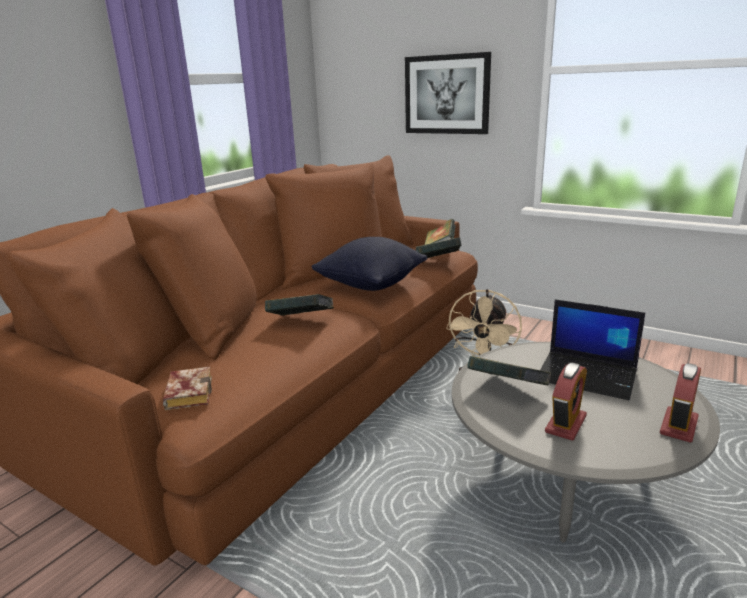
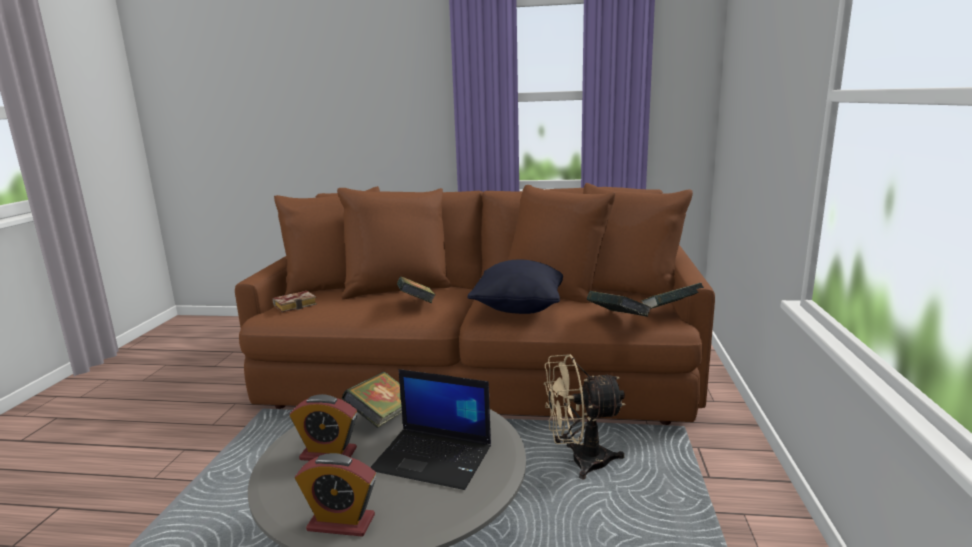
camera: 65 degrees right, 5 degrees down
picture [405,52,491,134] -> none
laptop [540,299,645,400] -> laptop turned 75 degrees counterclockwise [370,369,491,490]

